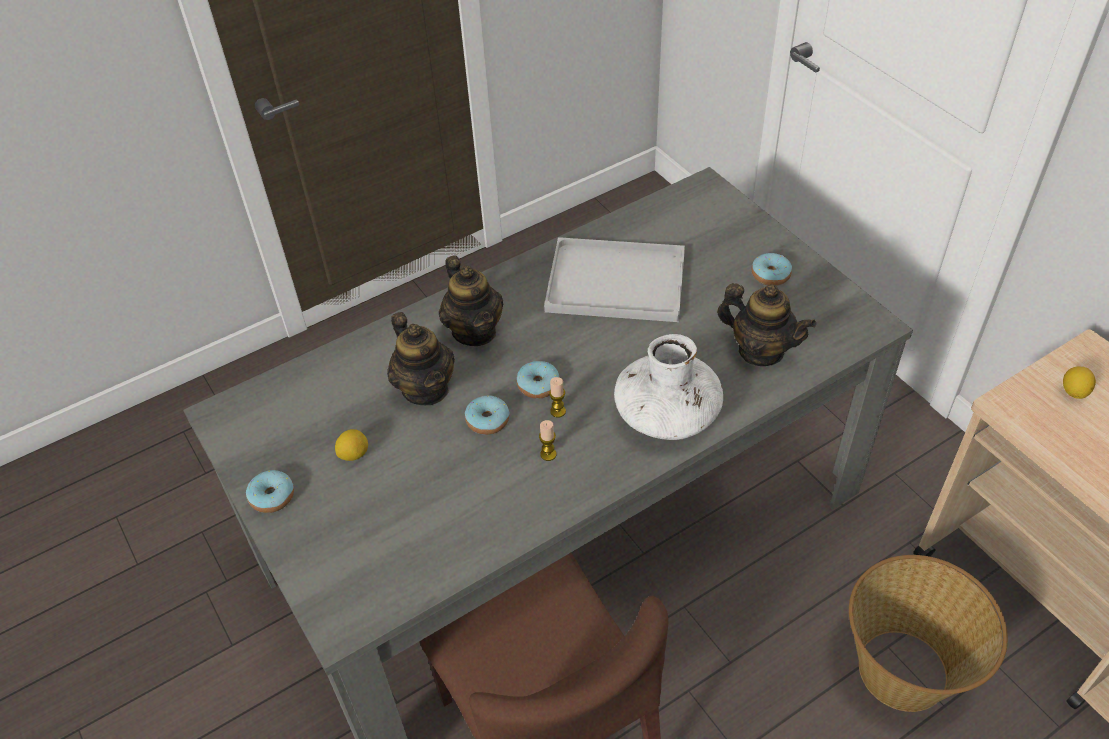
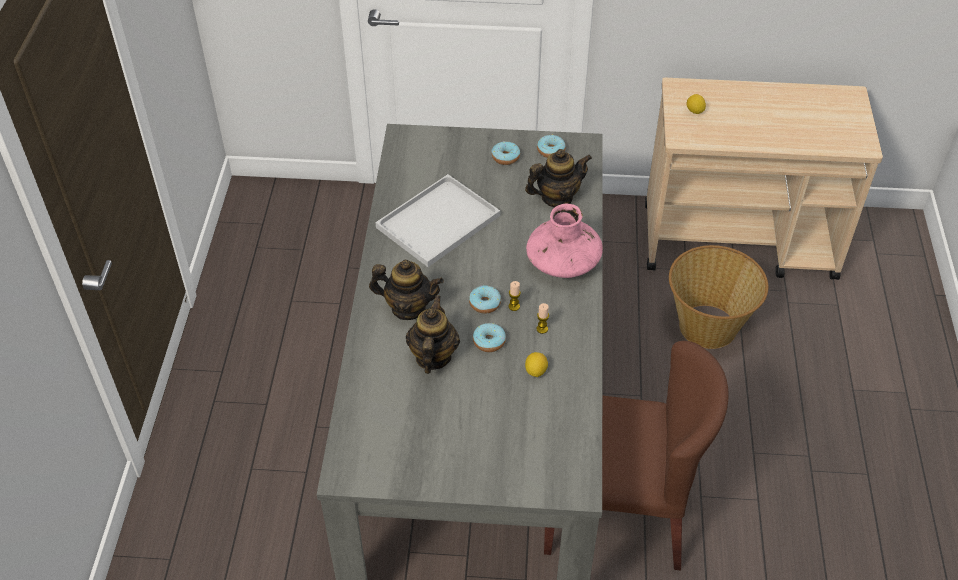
camera: 55 degrees left, 0 degrees up
donut [246,470,294,513] -> donut moved to [537,135,566,158]
lemon [335,429,368,461] -> lemon moved to [525,352,548,377]
teapot [387,312,455,405] -> teapot turned 90 degrees counterclockwise [406,295,460,374]
white vase [614,334,723,440] -> pink vase [526,204,603,278]

